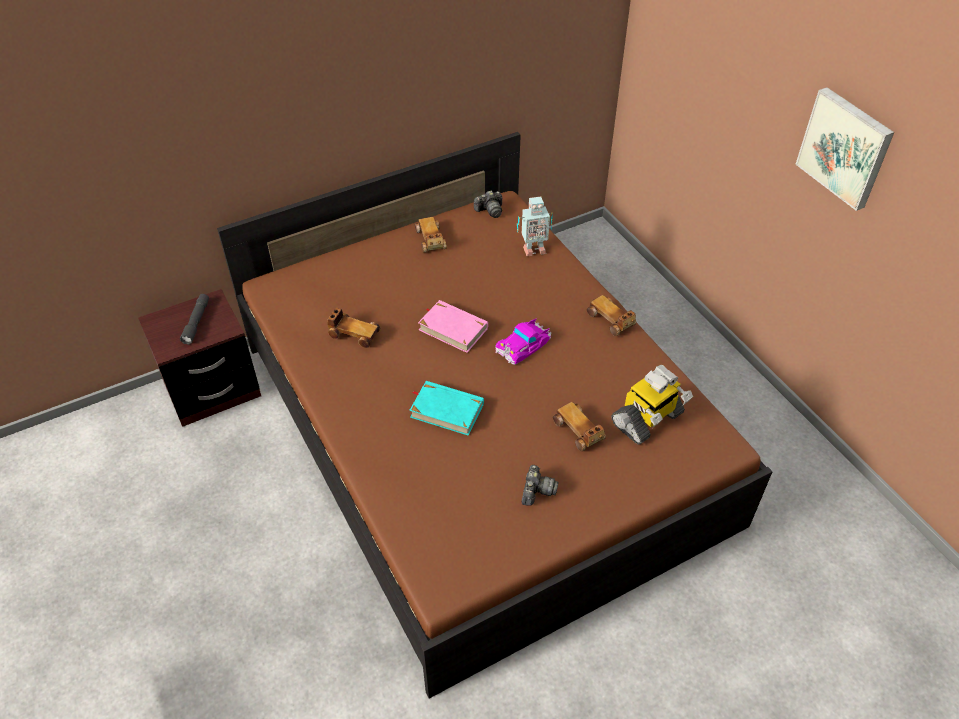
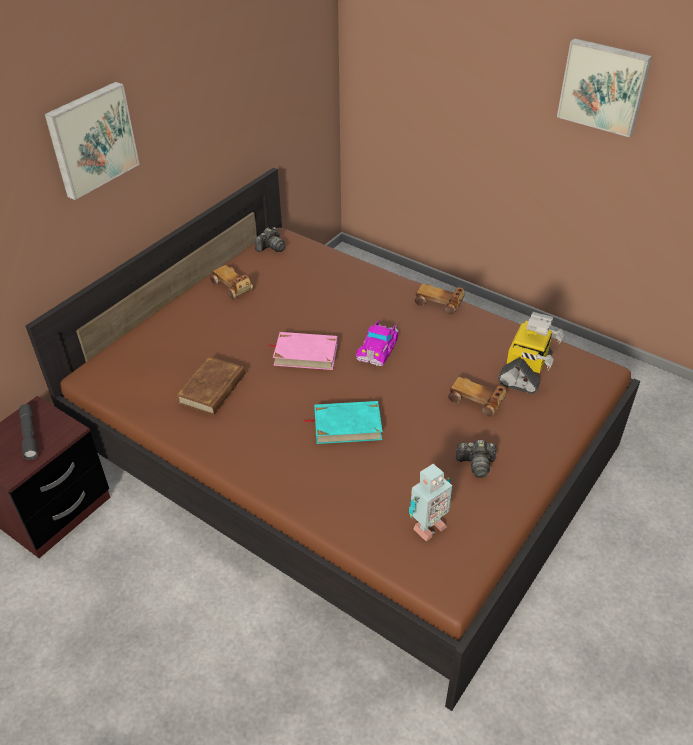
camera: 25 degrees left, 5 degrees down
toy car [327,308,381,348] -> brown book [176,356,245,415]
toy robot [517,196,553,256] -> toy robot moved to [409,464,452,541]
camera [522,465,559,506] -> camera turned 105 degrees clockwise [456,440,497,478]
none -> picture [45,82,140,200]

